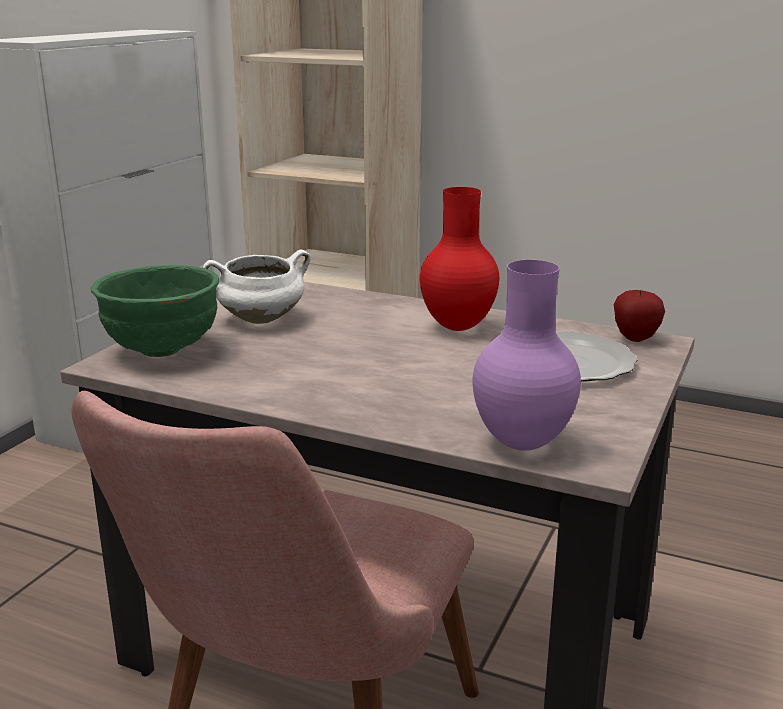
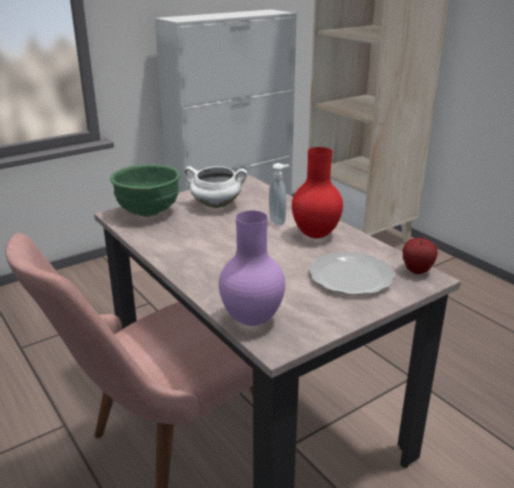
camera: 30 degrees right, 5 degrees up
none -> soap dispenser [269,163,289,226]

